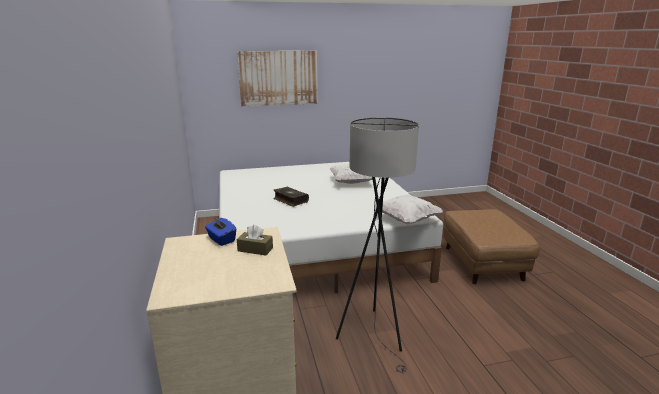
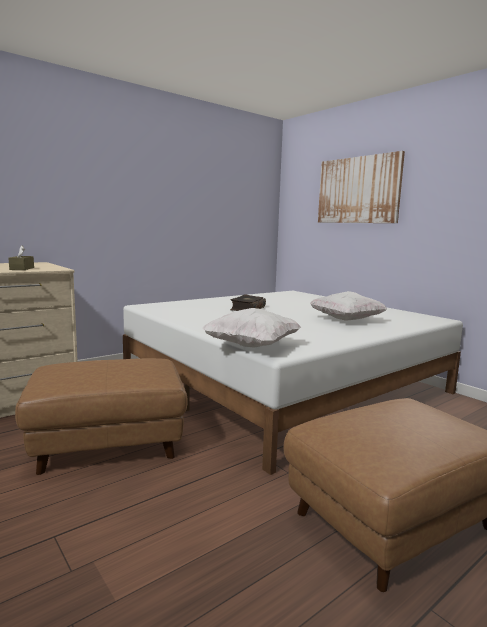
camera: 65 degrees right, 10 degrees down
blue tissue box [205,217,236,246] -> none
grey floor lamp [336,117,419,372] -> brown ottoman [15,358,188,475]

